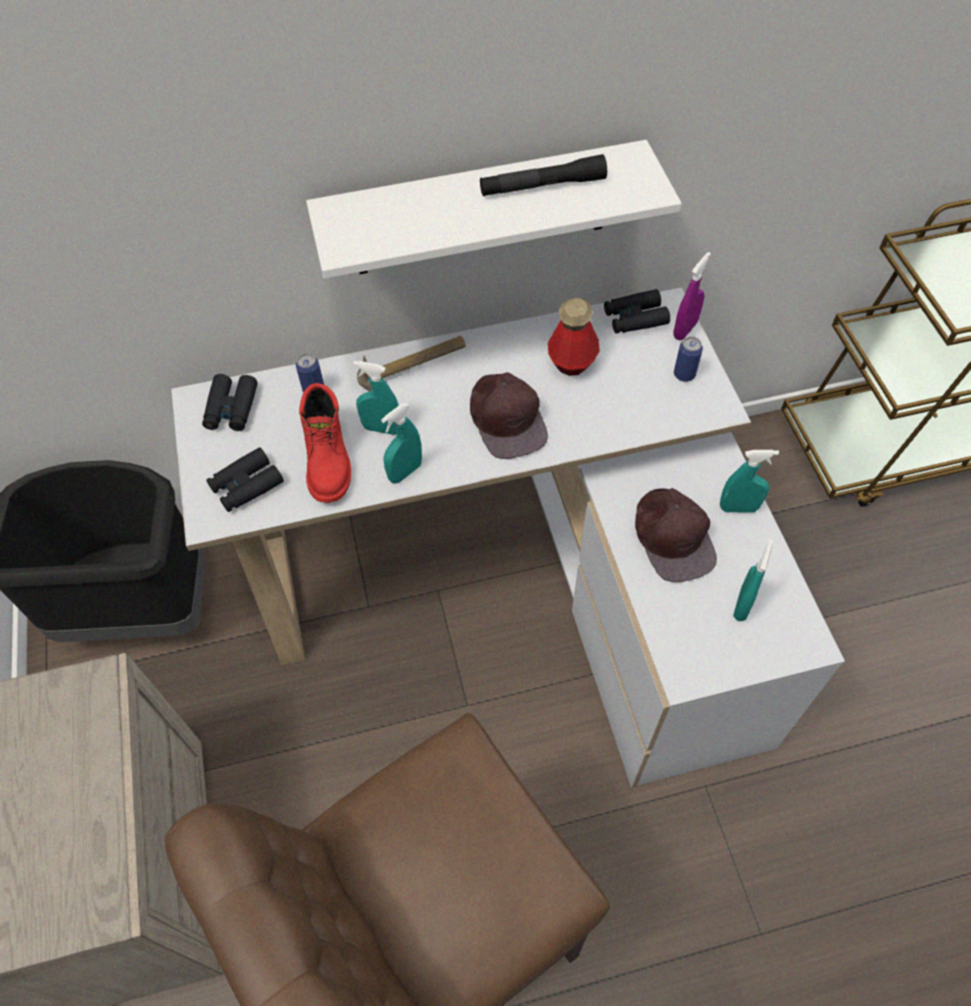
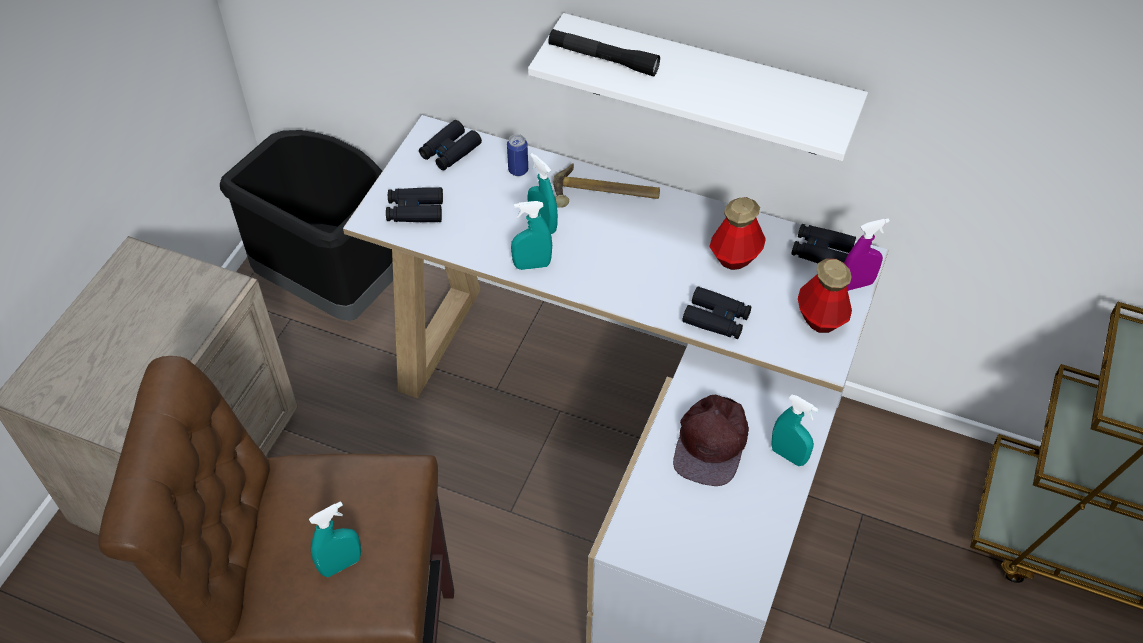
camera: 35 degrees right, 5 degrees down
red boot [299,383,351,503] -> none
brown cap [470,372,548,459] -> none
black flashlight [480,154,607,196] -> black flashlight moved to [548,29,660,77]
can [674,336,703,382] -> bottle [798,258,852,333]
turquoise spray bottle [733,539,773,621] -> turquoise spray bottle moved to [309,501,361,577]
none -> black binoculars [682,286,751,339]

